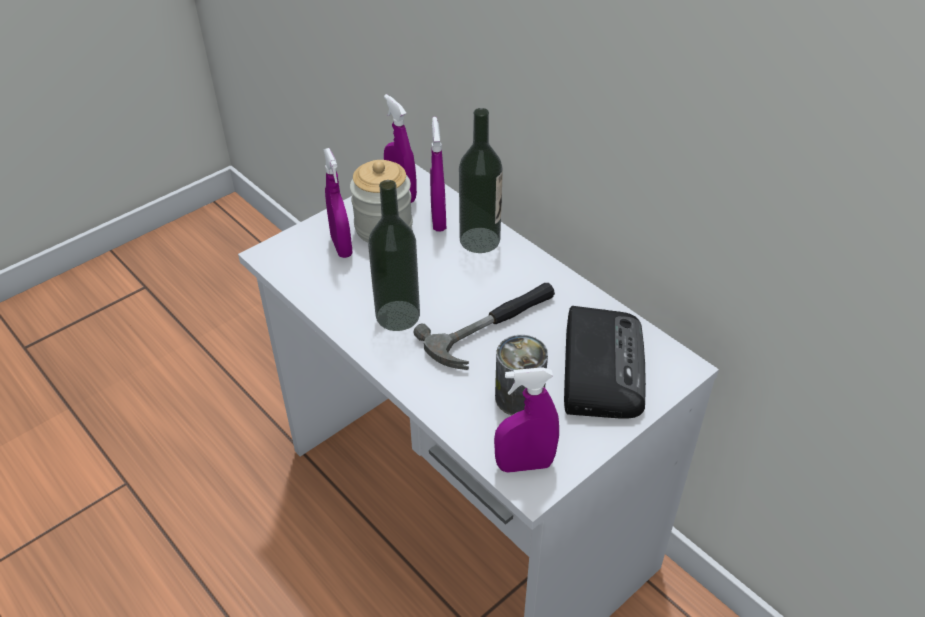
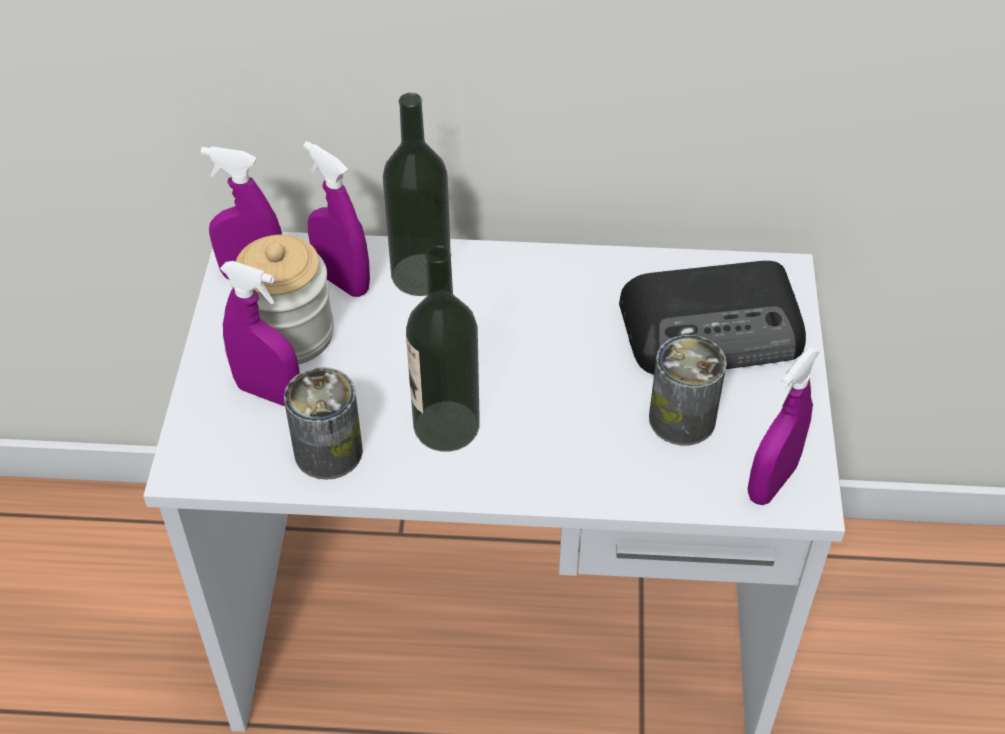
camera: 45 degrees left, 5 degrees up
hammer [414,283,555,370] -> none
radio [564,306,646,419] -> radio turned 120 degrees clockwise [619,261,806,375]
none -> can [284,367,363,480]

